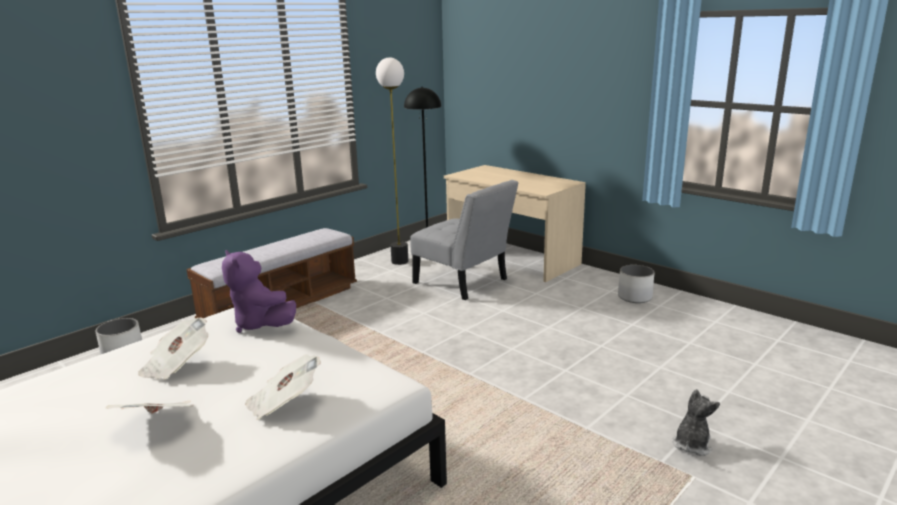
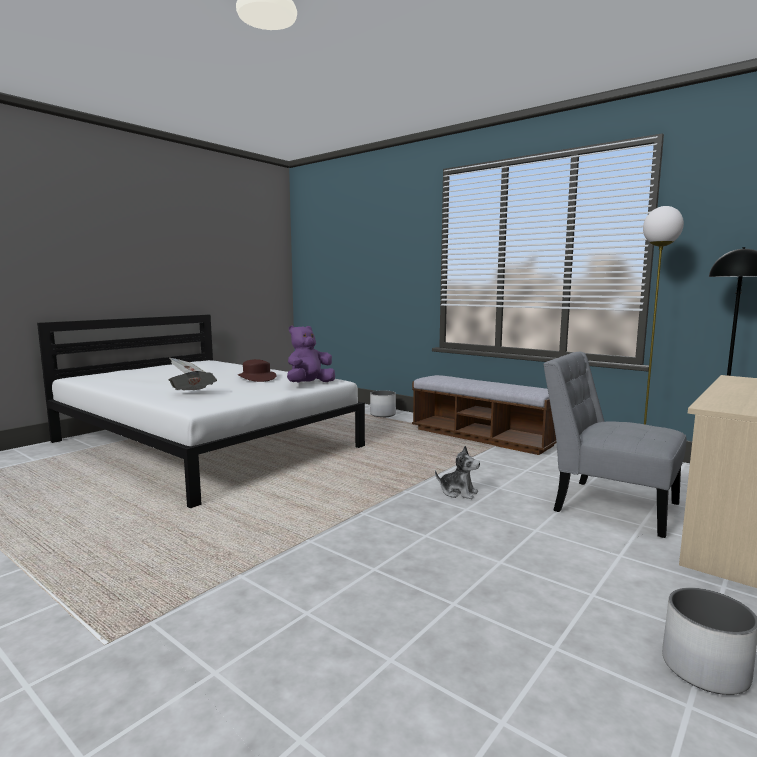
camera: 85 degrees right, 10 degrees down
newspaper [138,317,208,380] -> brown hat [238,359,276,382]
grey chair [410,180,518,300] -> grey chair turned 90 degrees clockwise [543,352,686,538]
plush toy [672,389,720,456] -> plush toy moved to [435,446,480,499]

